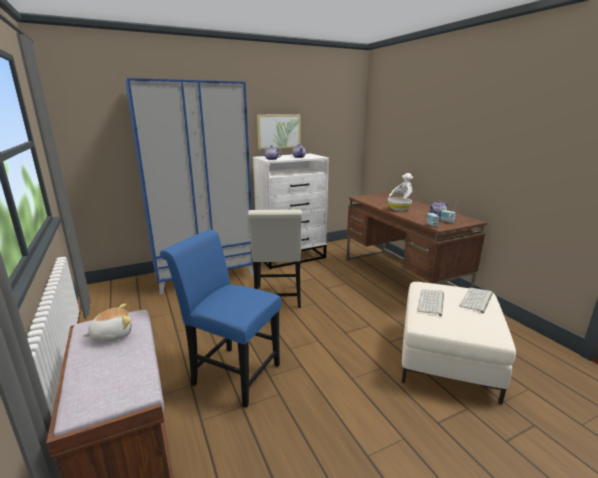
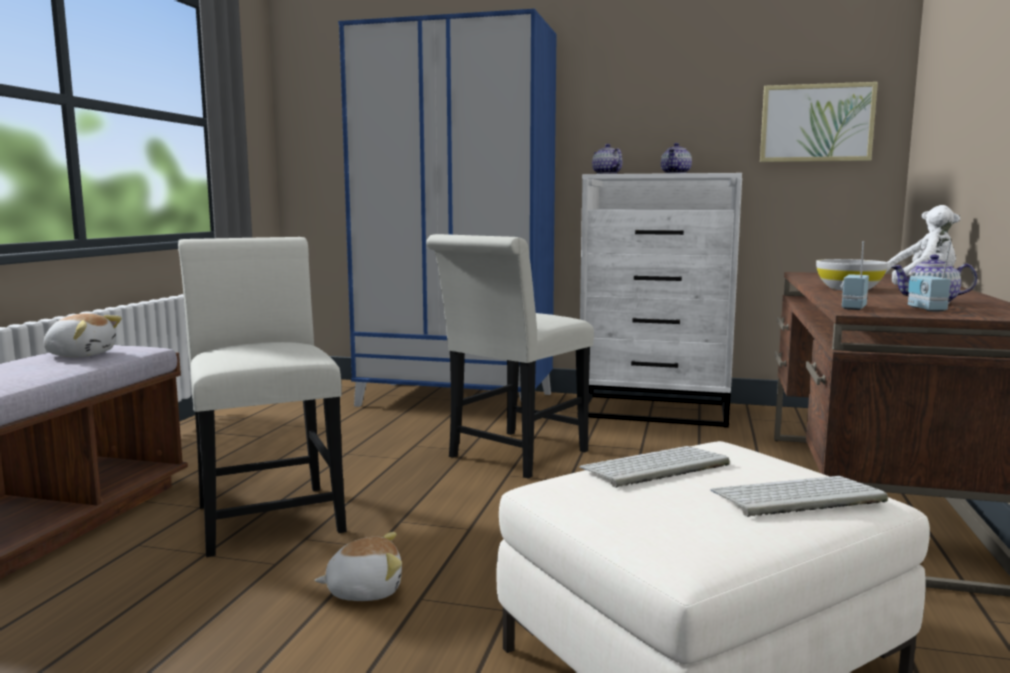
camera: 40 degrees right, 10 degrees down
blue chair [160,229,281,407] -> white chair [178,237,347,557]
picture [257,114,300,149] -> picture moved to [760,82,878,162]
none -> plush toy [314,532,402,601]

